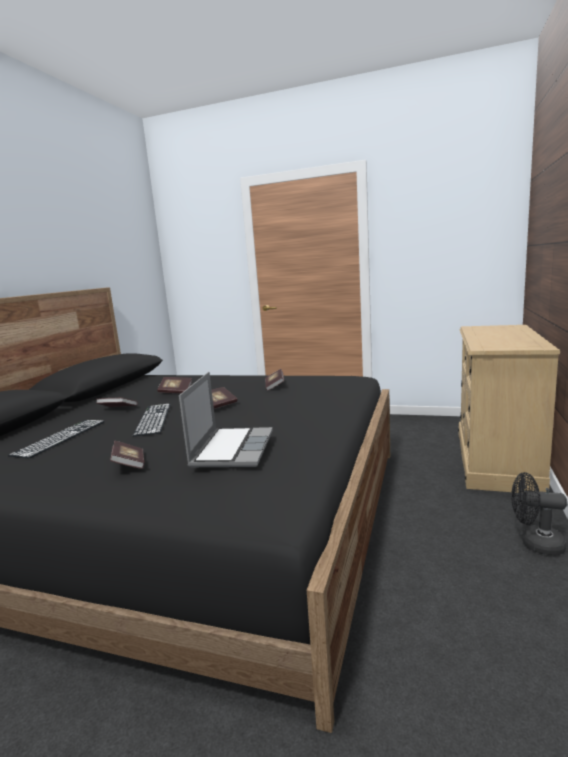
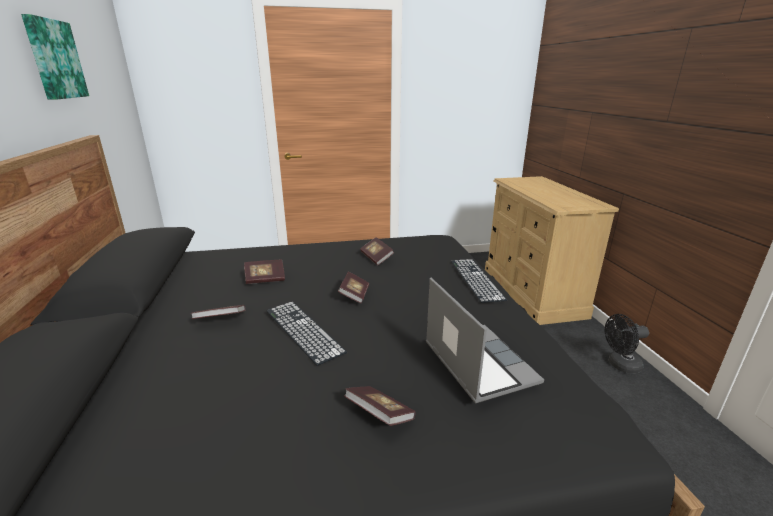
camera: 30 degrees left, 10 degrees up
keyboard [8,420,105,459] -> keyboard moved to [451,259,507,303]
none -> picture [21,14,89,100]

